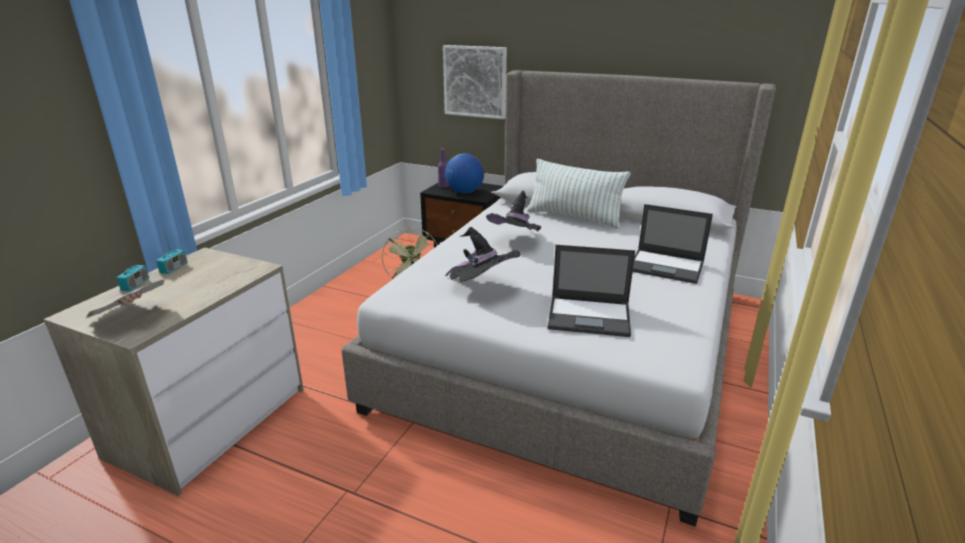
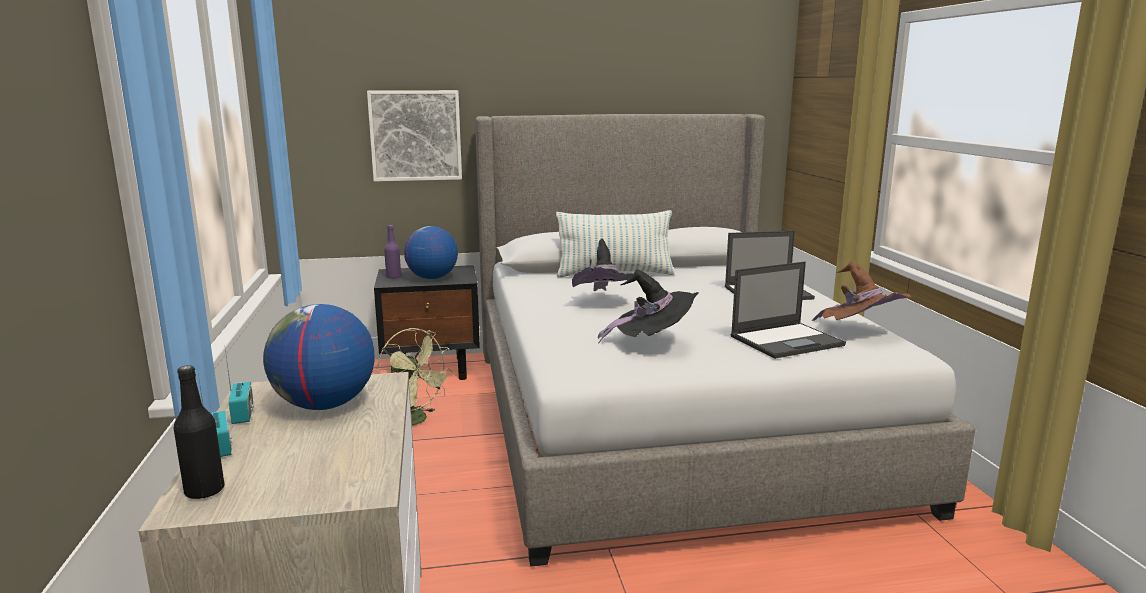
camera: 35 degrees left, 10 degrees down
newspaper [86,280,165,318] -> none
none -> black bottle [174,365,224,499]
none -> globe [263,304,374,410]
none -> brown hat [812,261,911,321]

